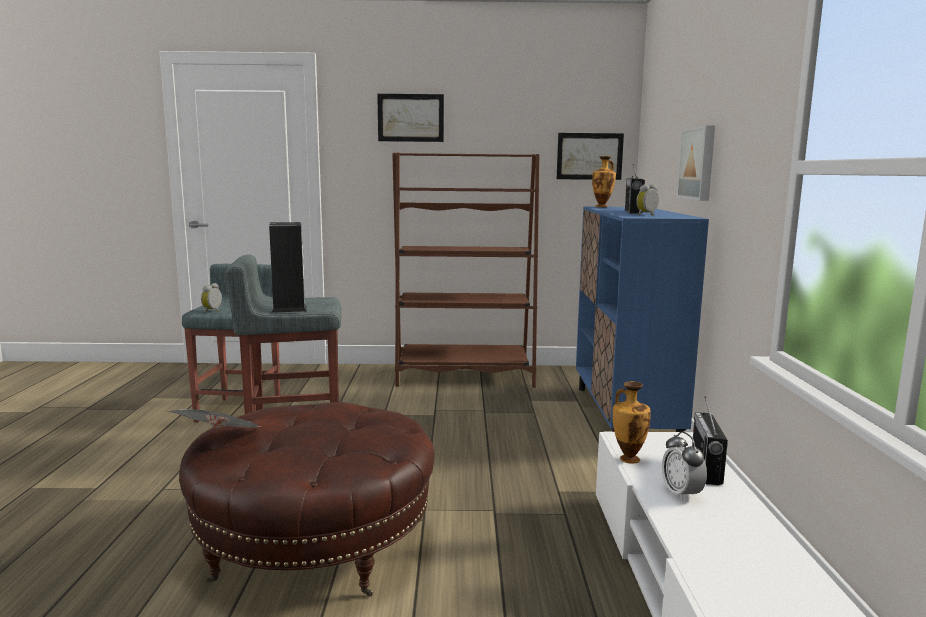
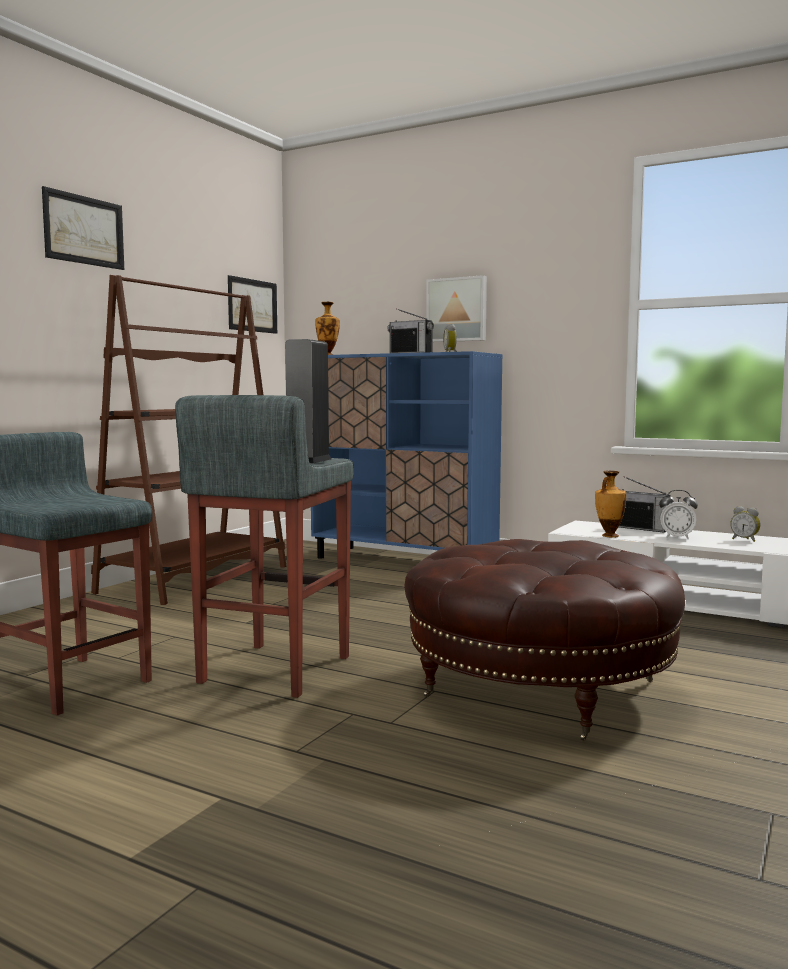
camera: 60 degrees left, 5 degrees down
newspaper [167,409,261,428] -> none
alarm clock [201,283,222,313] -> alarm clock moved to [730,506,760,542]

